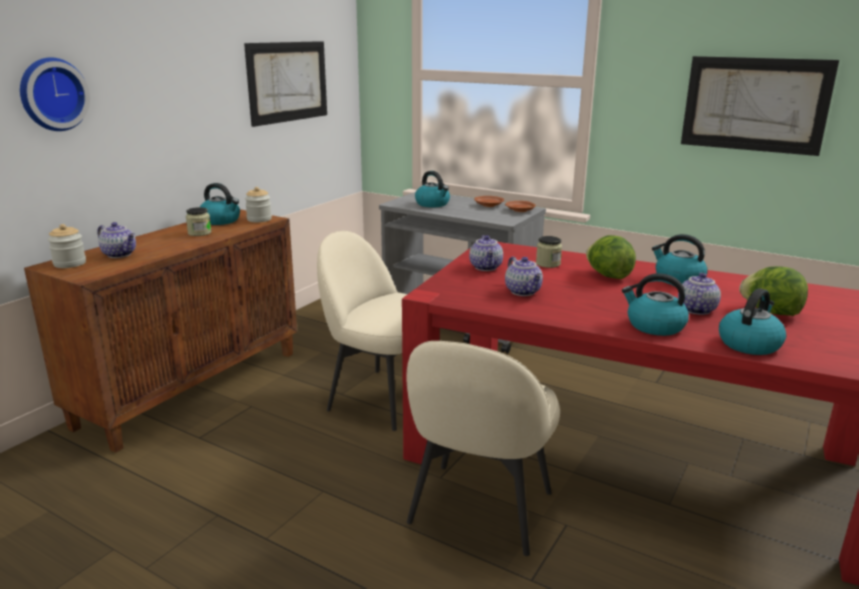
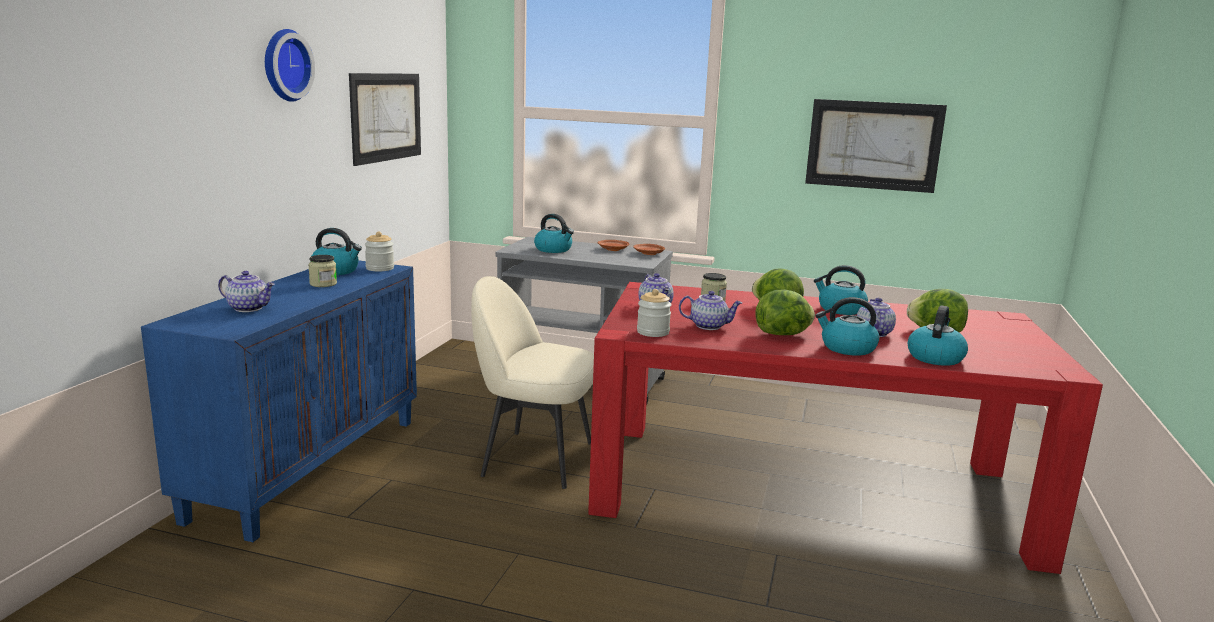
camera: 15 degrees left, 5 degrees down
wall clock [20,58,90,131] -> wall clock moved to [265,29,315,102]
brown cabinet [24,209,297,453] -> blue cabinet [141,261,417,542]
jar [48,224,86,268] -> jar moved to [637,289,671,337]
beige chair [406,341,560,556] -> none
teapot [505,257,543,296] -> teapot turned 45 degrees counterclockwise [679,291,742,330]
none -> lettuce [756,290,815,335]

